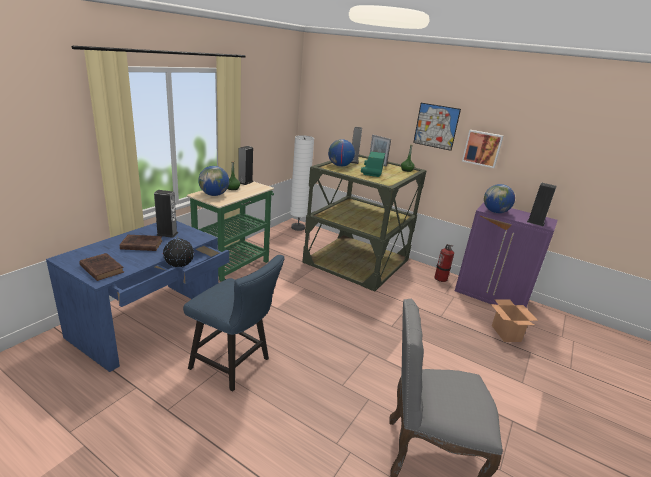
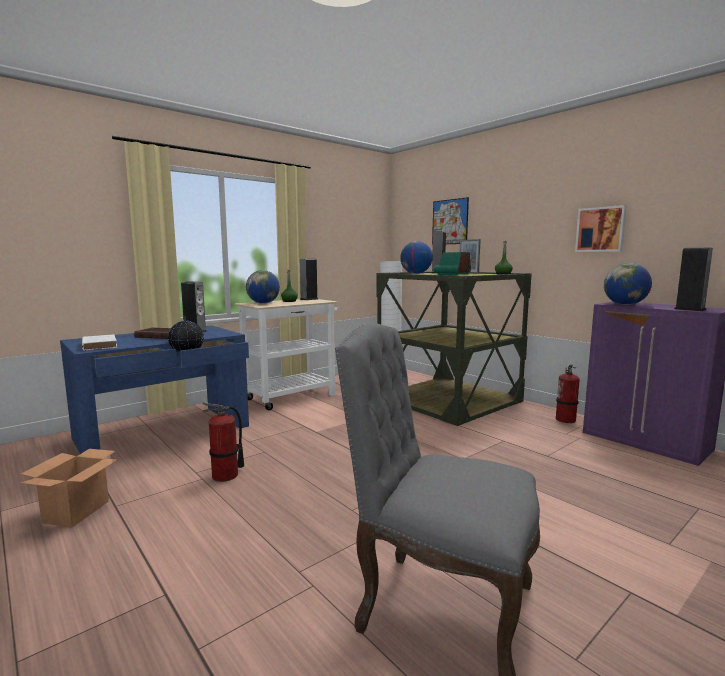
camera: 20 degrees right, 15 degrees down
brown book [79,253,124,281] -> white book [82,334,117,351]
blue chair [183,255,285,391] -> fire extinguisher [202,403,244,482]
green cart [187,181,274,282] -> white cart [235,299,339,410]
picture [413,103,461,151] -> picture moved to [432,197,469,245]
cardboard box [491,299,538,342] -> cardboard box moved to [20,449,119,527]

